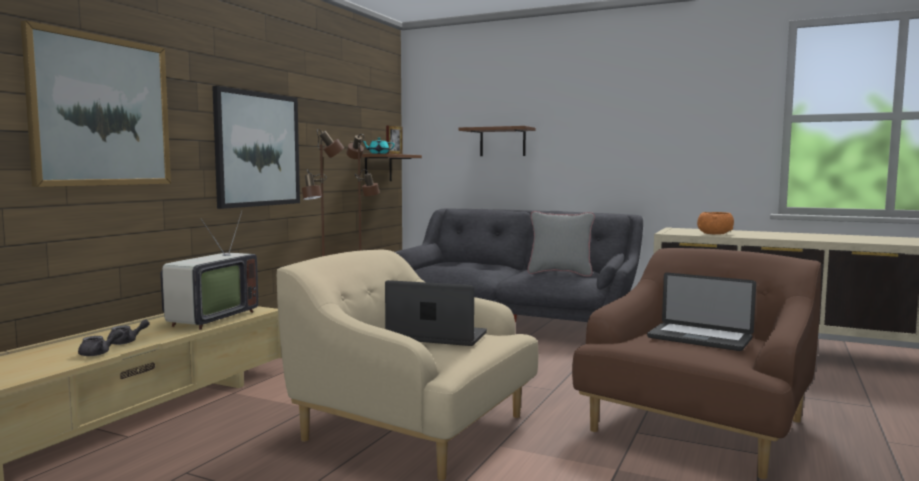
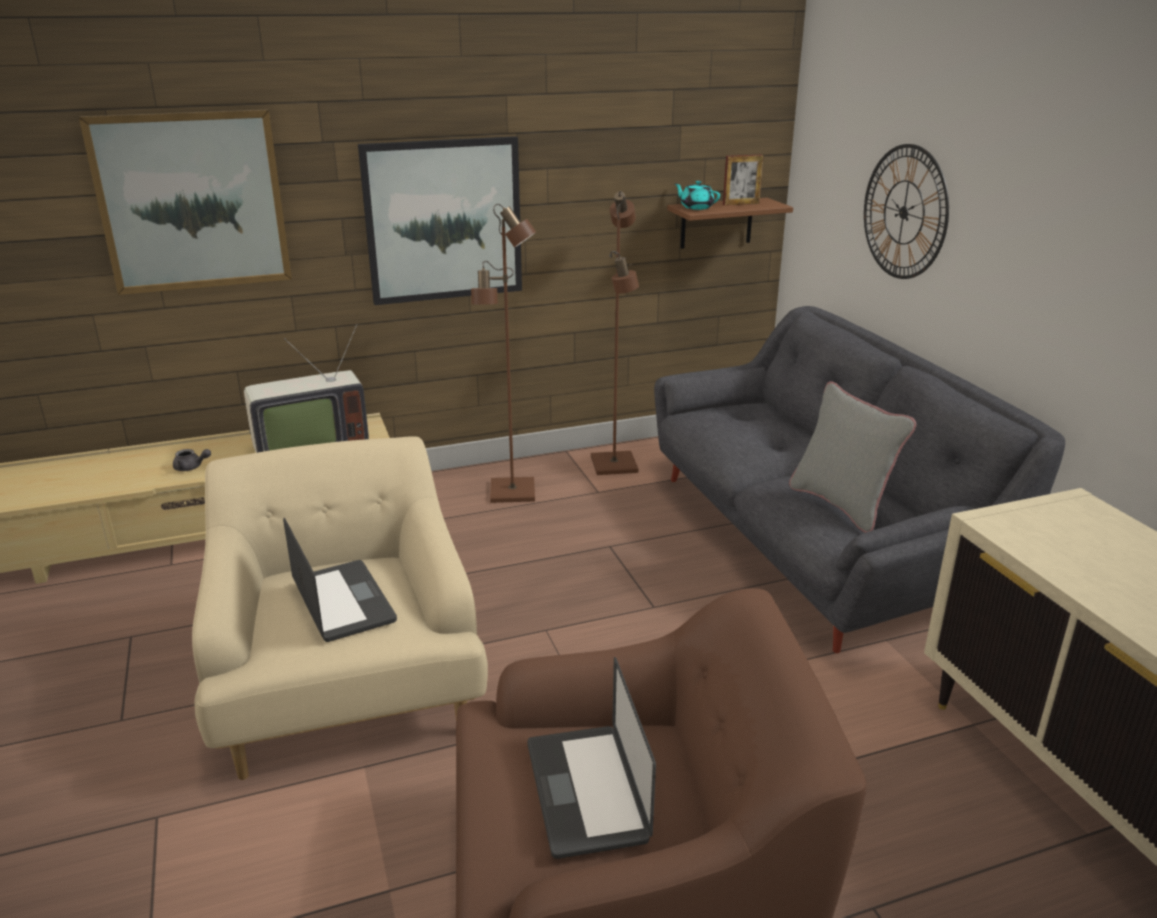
camera: 45 degrees right, 20 degrees up
grey teapot [78,329,124,356] -> none
brown shelf [458,126,536,156] -> wall clock [864,144,949,279]
orange bowl [697,212,734,235] -> none

